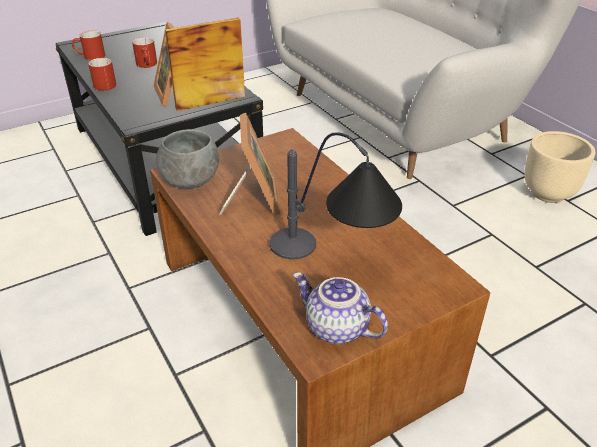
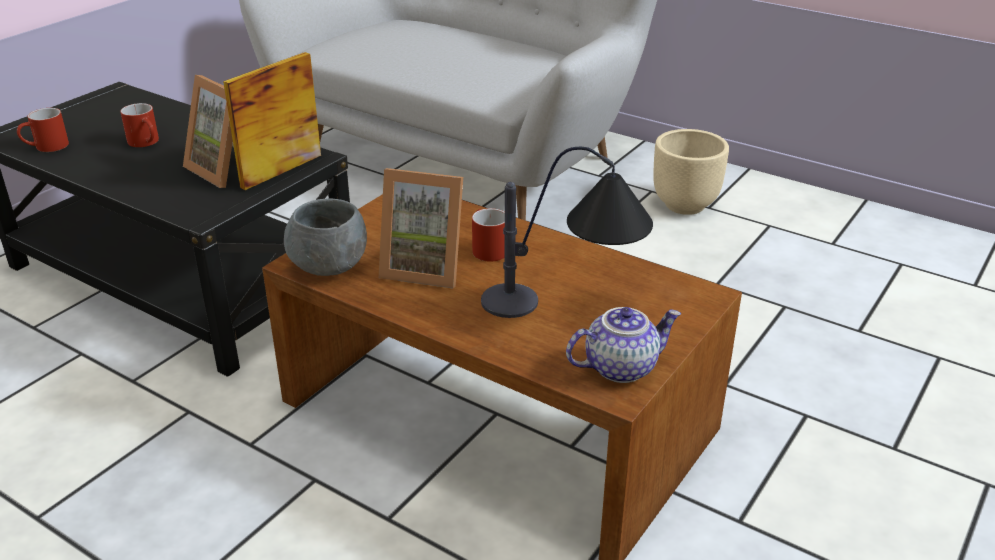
camera: 25 degrees left, 5 degrees down
red mug [88,58,116,91] -> red mug moved to [472,208,505,262]
picture frame [219,113,281,216] -> picture frame turned 135 degrees clockwise [379,168,463,288]
teapot [293,272,388,344] -> teapot turned 150 degrees clockwise [566,307,681,383]

